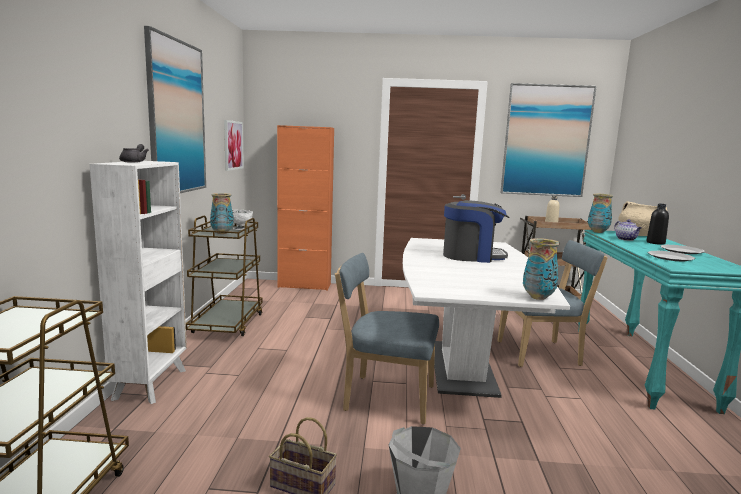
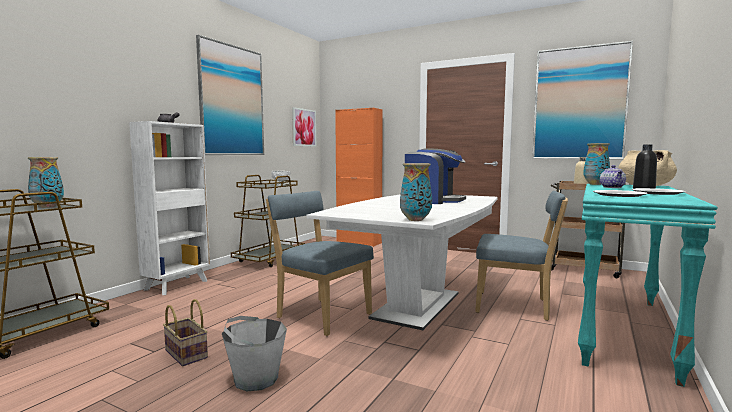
camera: 25 degrees right, 5 degrees down
vase [210,193,234,234] -> vase moved to [28,157,64,208]

